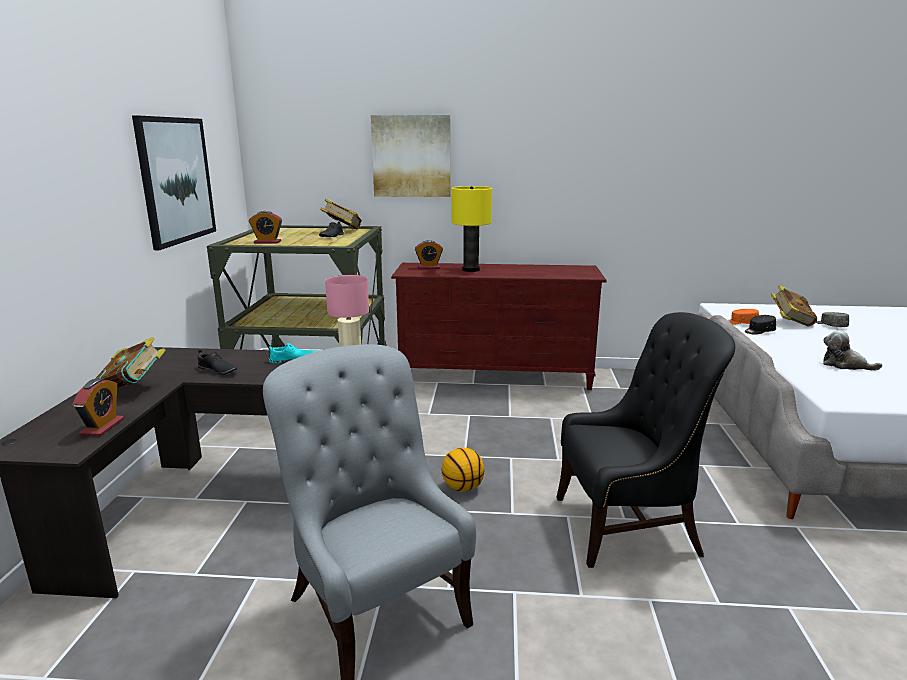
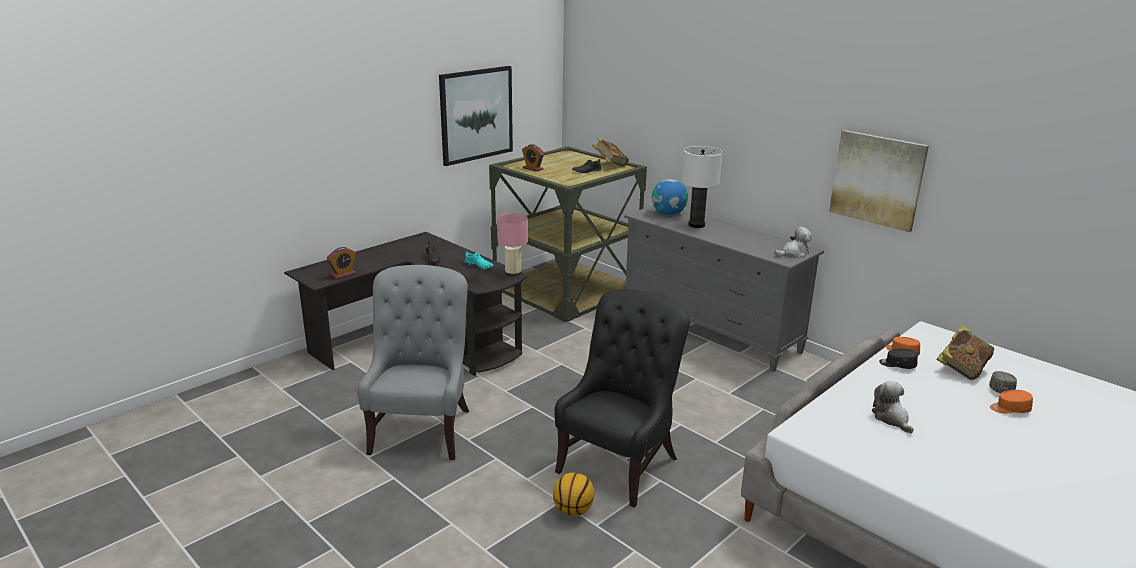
camera: 40 degrees right, 5 degrees up
book [95,337,166,388] -> none
picture [371,115,450,197] -> picture moved to [829,130,929,232]
red dresser [391,263,607,390] -> grey dresser [624,206,824,372]
alarm clock [415,240,443,269] -> globe [652,179,688,215]
basketball [442,448,484,492] -> basketball moved to [553,473,594,516]
yellow table lamp [451,186,492,272] -> white table lamp [681,146,723,228]
black chair [556,312,735,568] -> black chair turned 90 degrees counterclockwise [554,289,690,508]
none -> plush toy [775,227,812,258]
none -> orange cap [990,390,1033,414]

